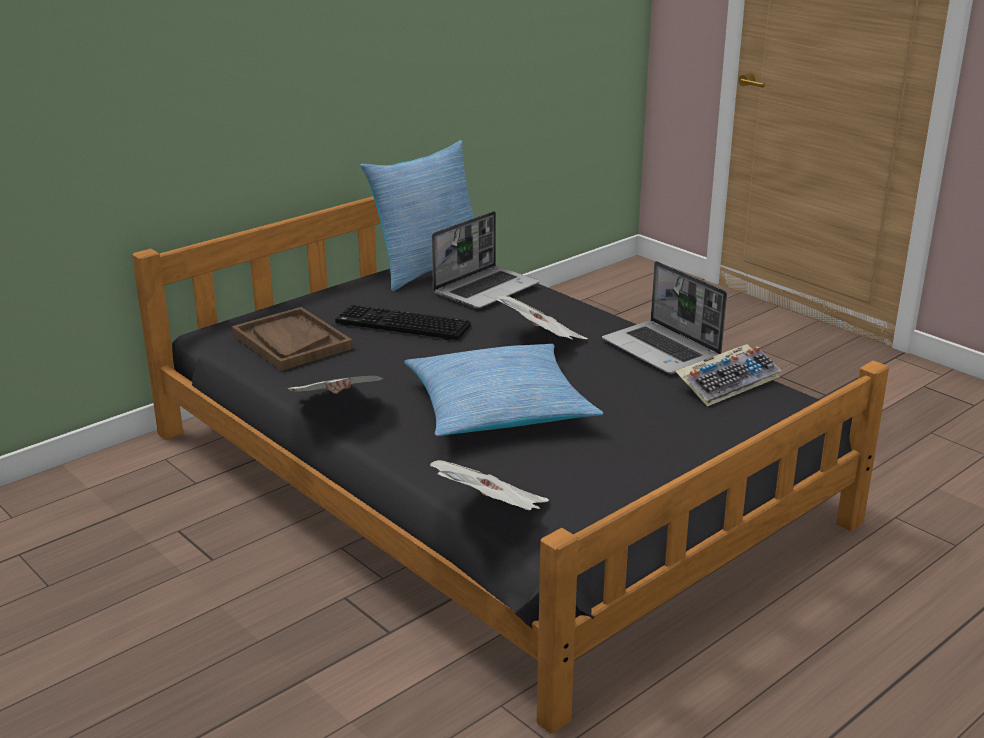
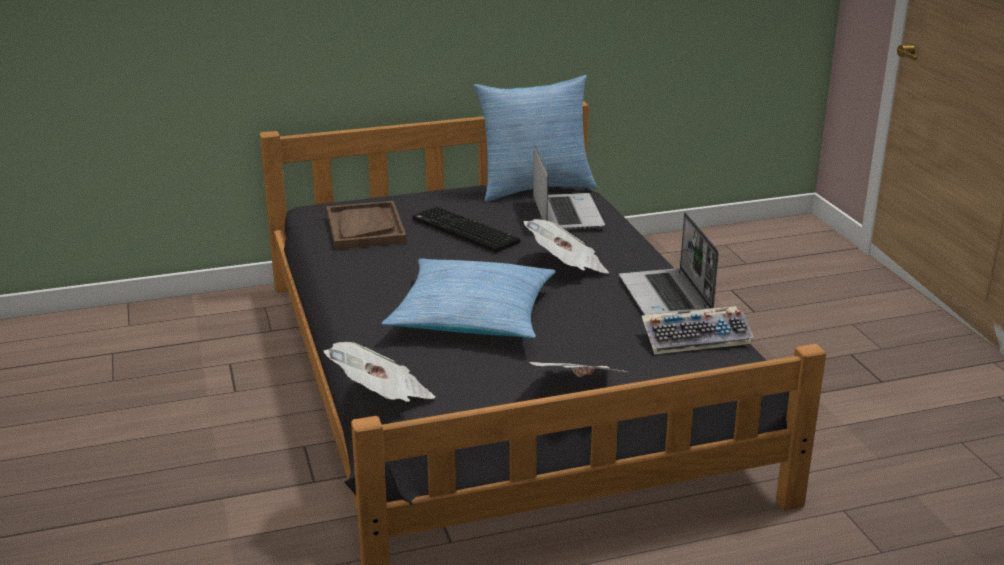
camera: 25 degrees right, 0 degrees up
newspaper [288,376,384,394] -> newspaper moved to [529,362,630,377]
laptop [432,211,539,308] -> laptop turned 75 degrees counterclockwise [533,145,605,231]

